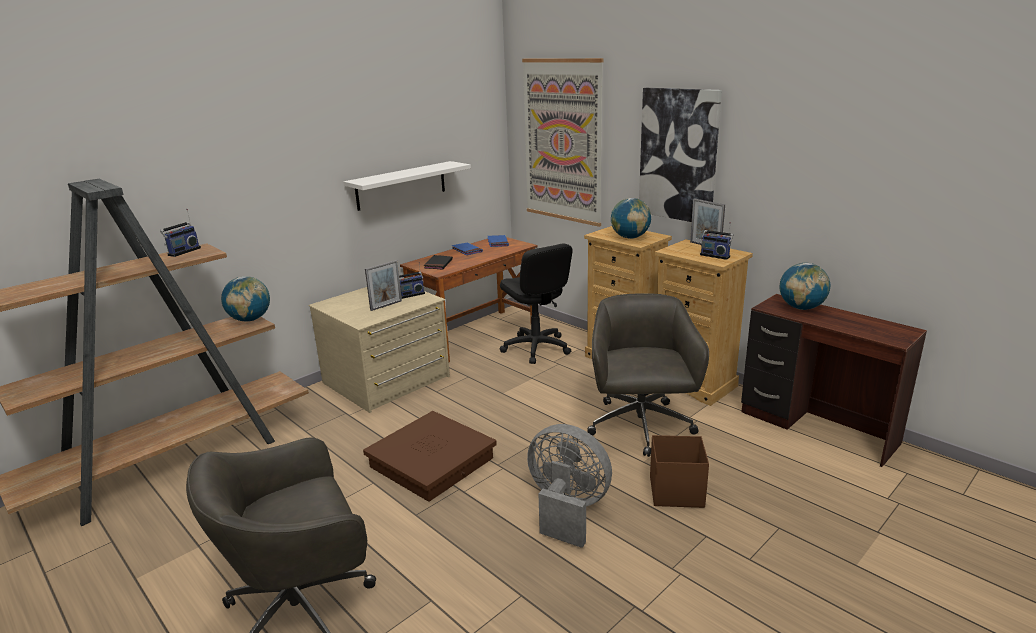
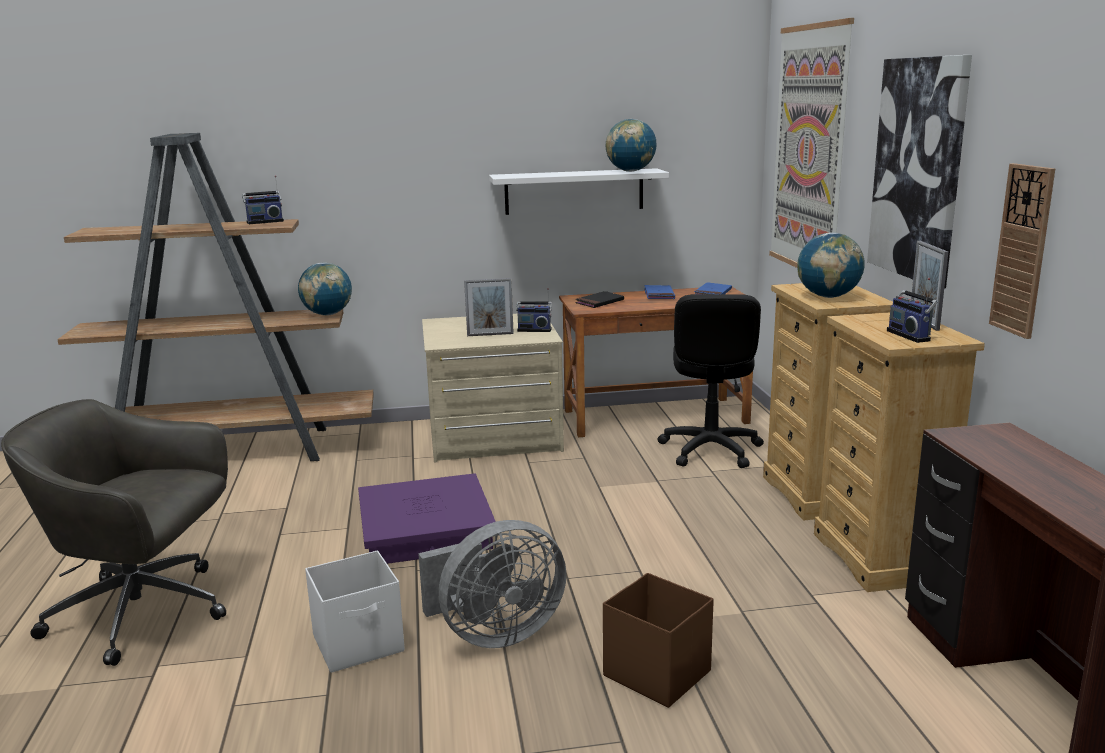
camera: 35 degrees right, 5 degrees down
brown storage box [363,411,497,502] -> purple storage box [358,473,496,564]
grey fan [527,424,612,548] -> grey fan turned 90 degrees clockwise [418,520,566,648]
grey office chair [587,293,709,457] -> none
globe [780,263,830,310] -> globe moved to [606,119,657,172]
none -> white storage box [305,551,405,673]
none -> wall clock [989,163,1055,339]

